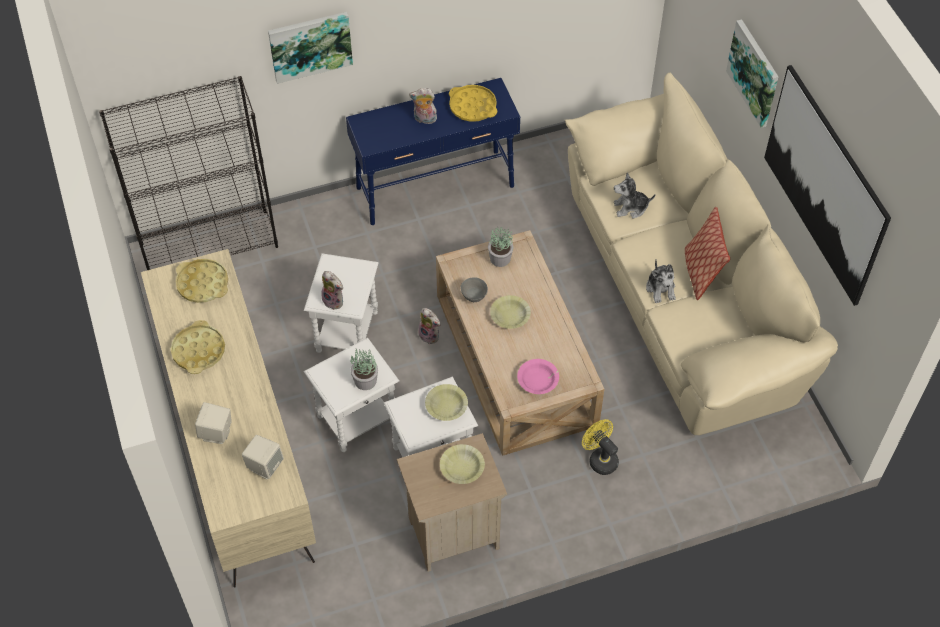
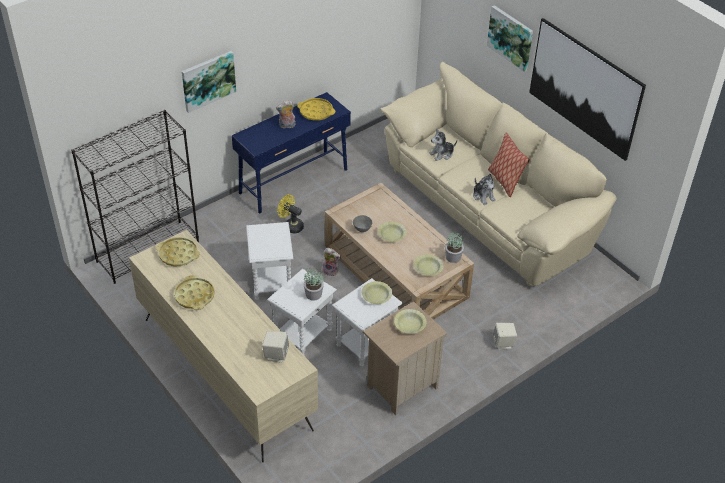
camera: 20 degrees left, 10 degrees down
beige speaker [195,402,232,444] -> beige speaker moved to [493,323,517,350]
plush toy [322,271,344,310] -> none
potted plant [488,227,513,267] -> potted plant moved to [445,232,464,263]
pink bowl [517,359,559,394] -> yellow bowl [414,254,443,276]
yellow fan [582,419,619,475] -> yellow fan moved to [277,194,304,234]

